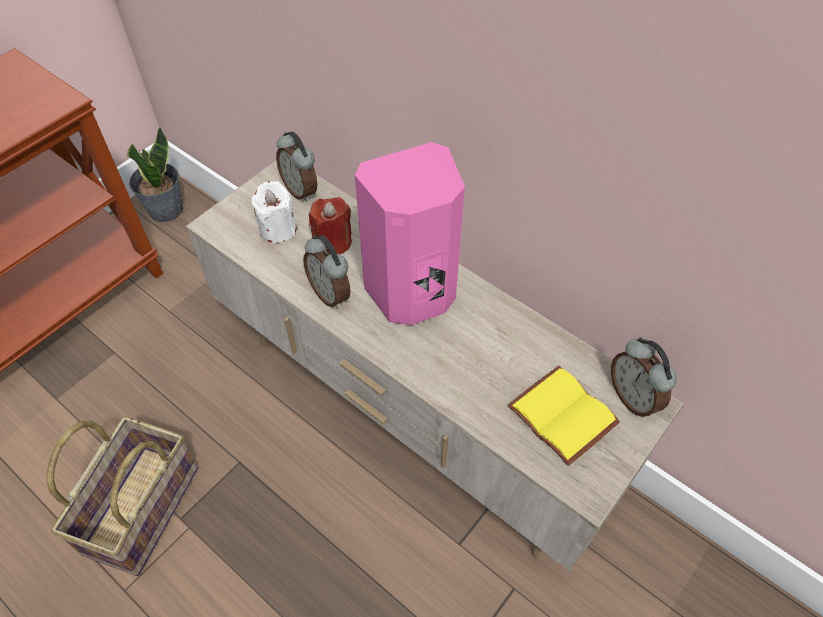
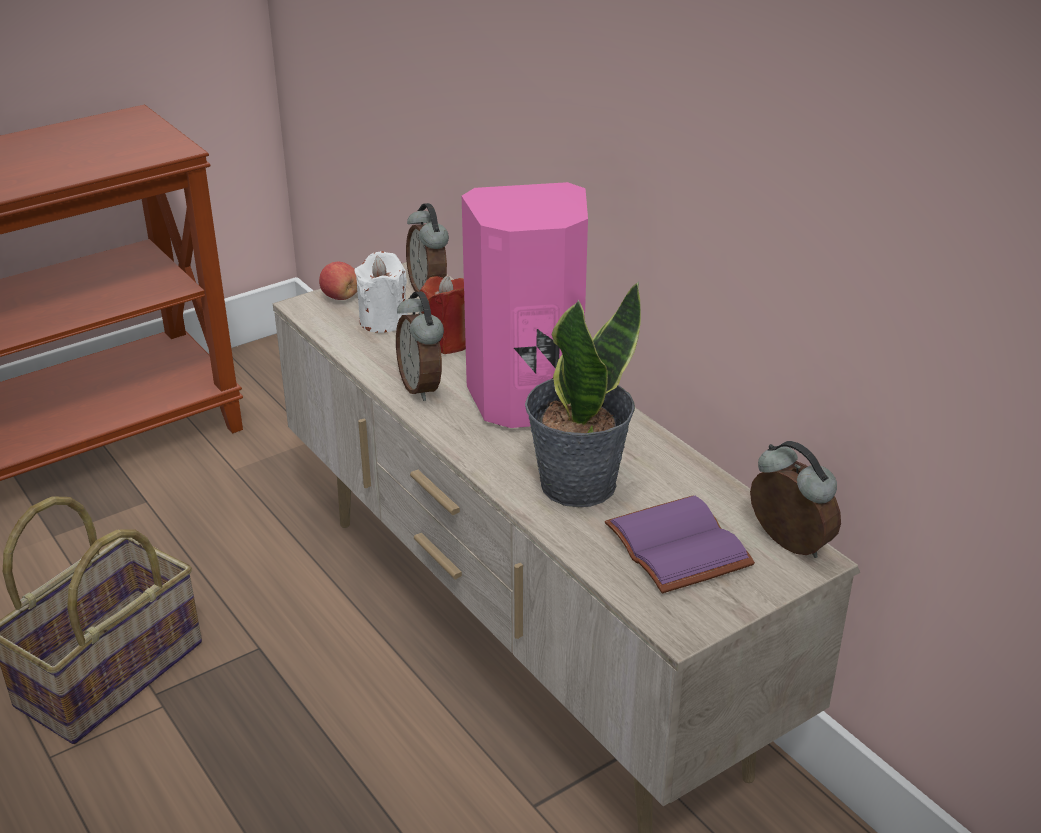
camera: 15 degrees right, 20 degrees down
potted plant [127,126,183,222] -> potted plant moved to [525,282,641,507]
yellow book [508,366,620,466] -> purple book [605,496,755,593]
alarm clock [611,337,677,417] -> alarm clock turned 150 degrees clockwise [750,441,841,558]
none -> apple [319,262,357,300]

